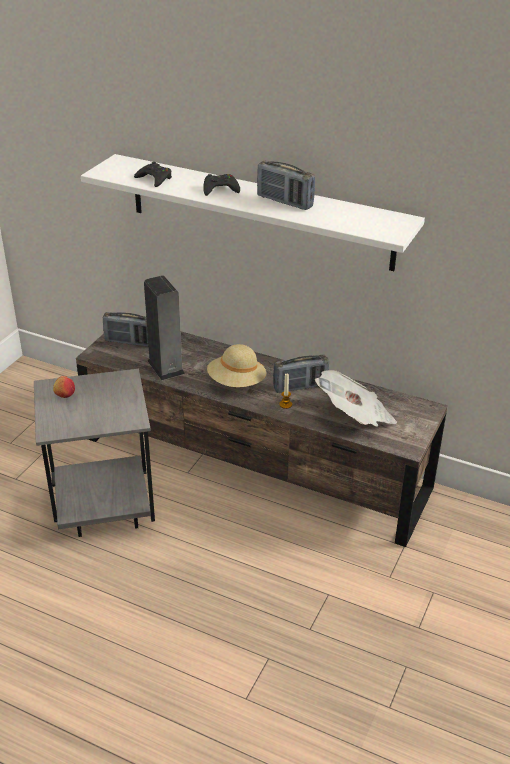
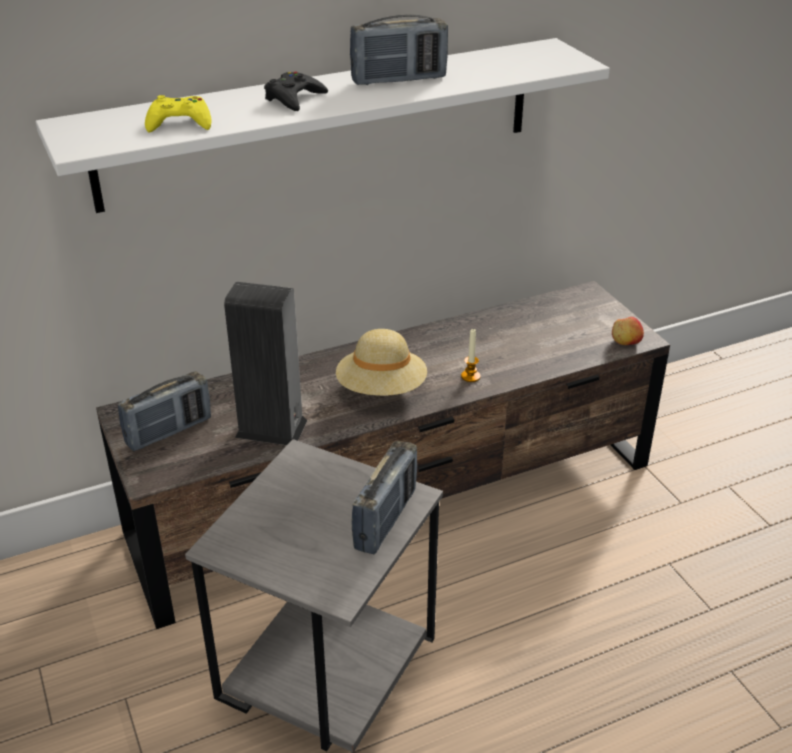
camera: 50 degrees left, 0 degrees up
apple [53,376,75,398] -> apple moved to [612,317,644,345]
black game controller [134,162,172,187] -> yellow game controller [145,95,212,133]
radio [273,355,329,393] -> radio moved to [351,441,417,554]
newspaper [315,370,397,427] -> none

